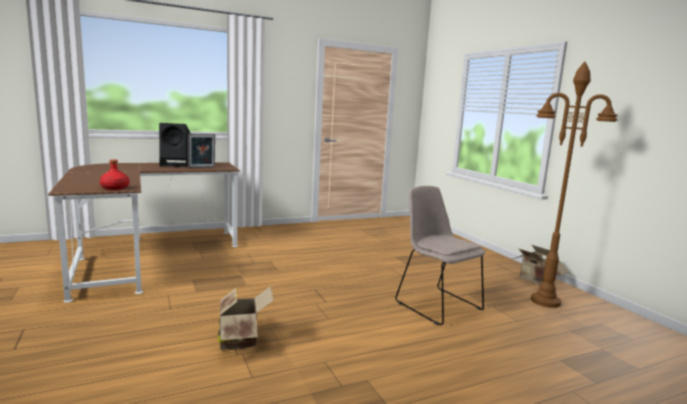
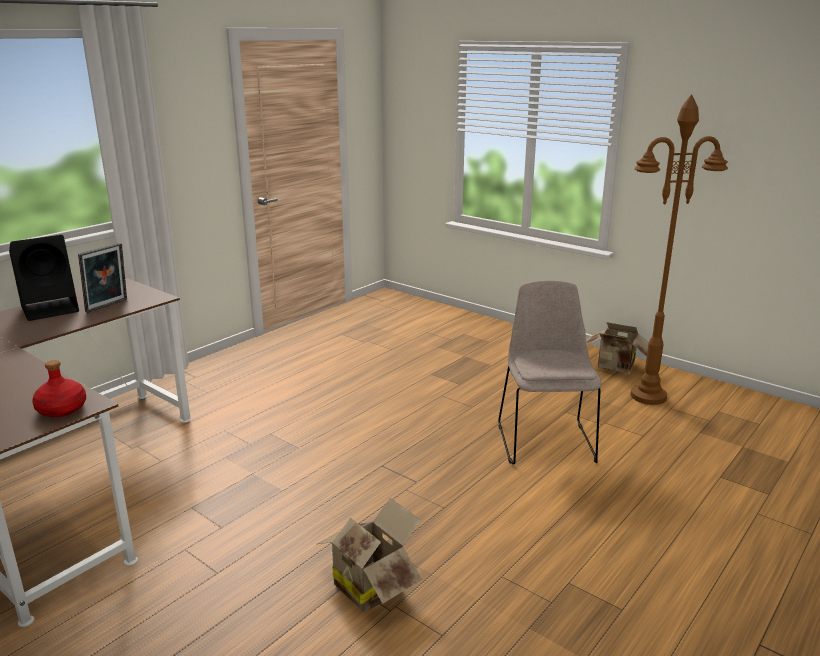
camera: 25 degrees left, 10 degrees up
beige chair [395,186,485,325] -> beige chair turned 60 degrees clockwise [498,280,602,464]

